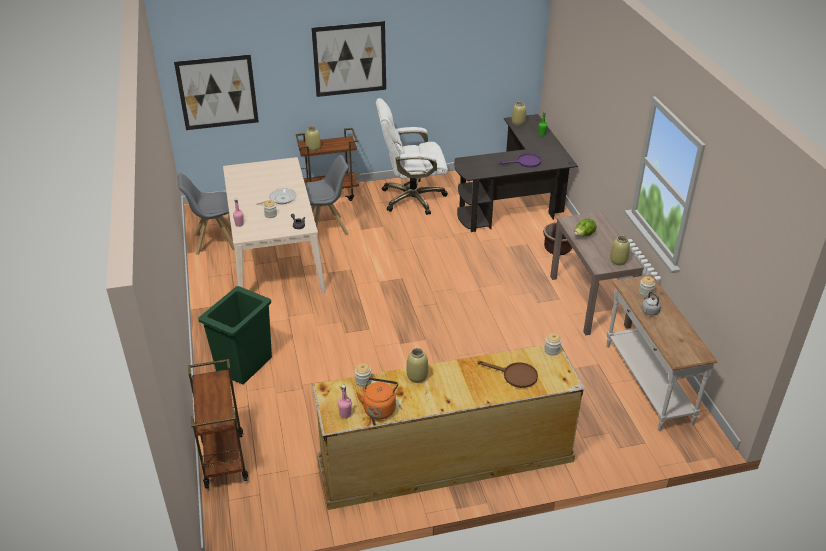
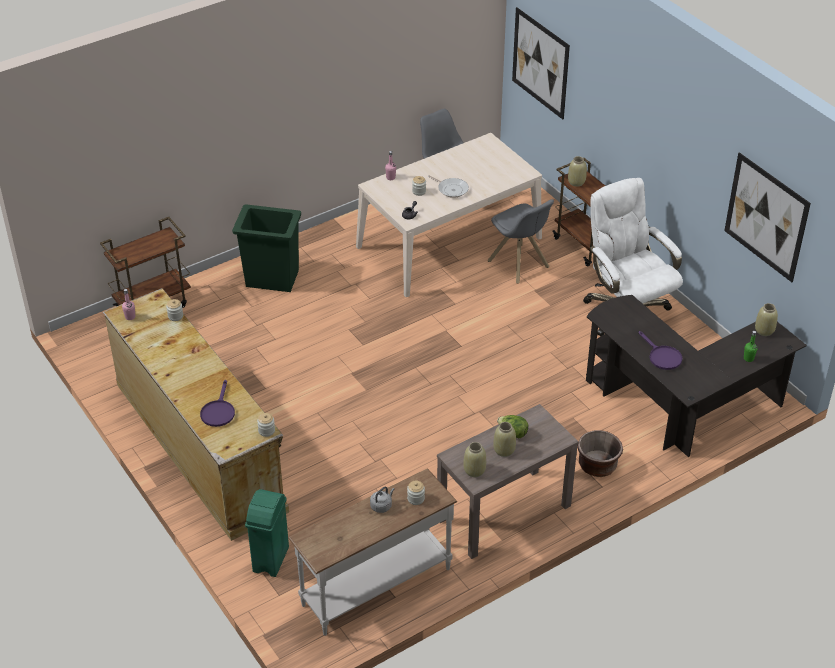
camera: 70 degrees right, 5 degrees up
picture [312,21,386,97] -> picture moved to [724,152,811,282]
orange kettle [356,378,398,420] -> none
beige vase [407,348,428,383] -> beige vase moved to [493,422,516,457]
brown frying pan [478,361,538,388] -> purple frying pan [200,380,235,427]
none -> green trash can [245,489,289,577]

